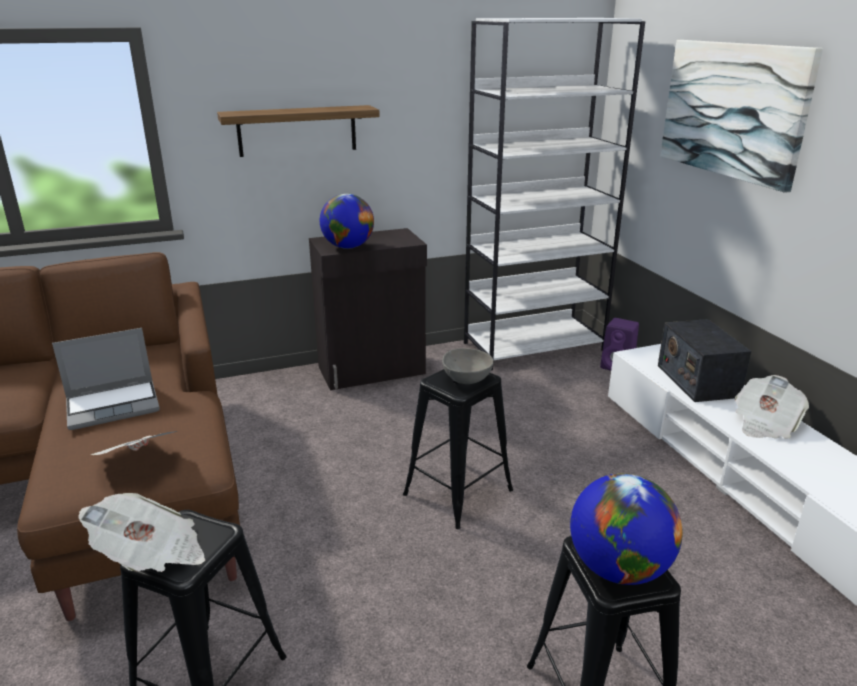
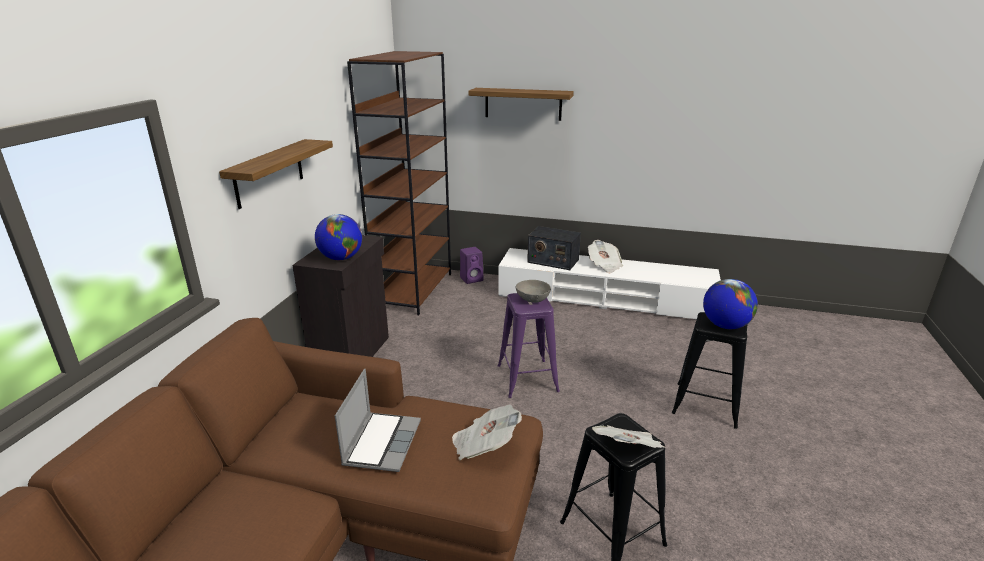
camera: 55 degrees left, 0 degrees up
black stool [403,369,513,529] -> purple stool [497,293,560,398]
white bookcase [464,18,645,370] -> brown bookcase [347,51,451,315]
picture [660,40,823,193] -> shelf [468,88,574,121]

